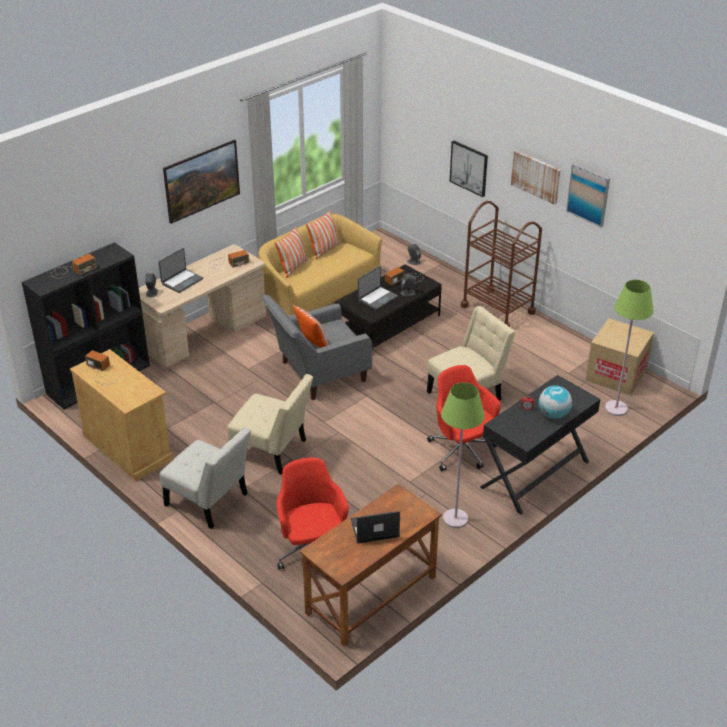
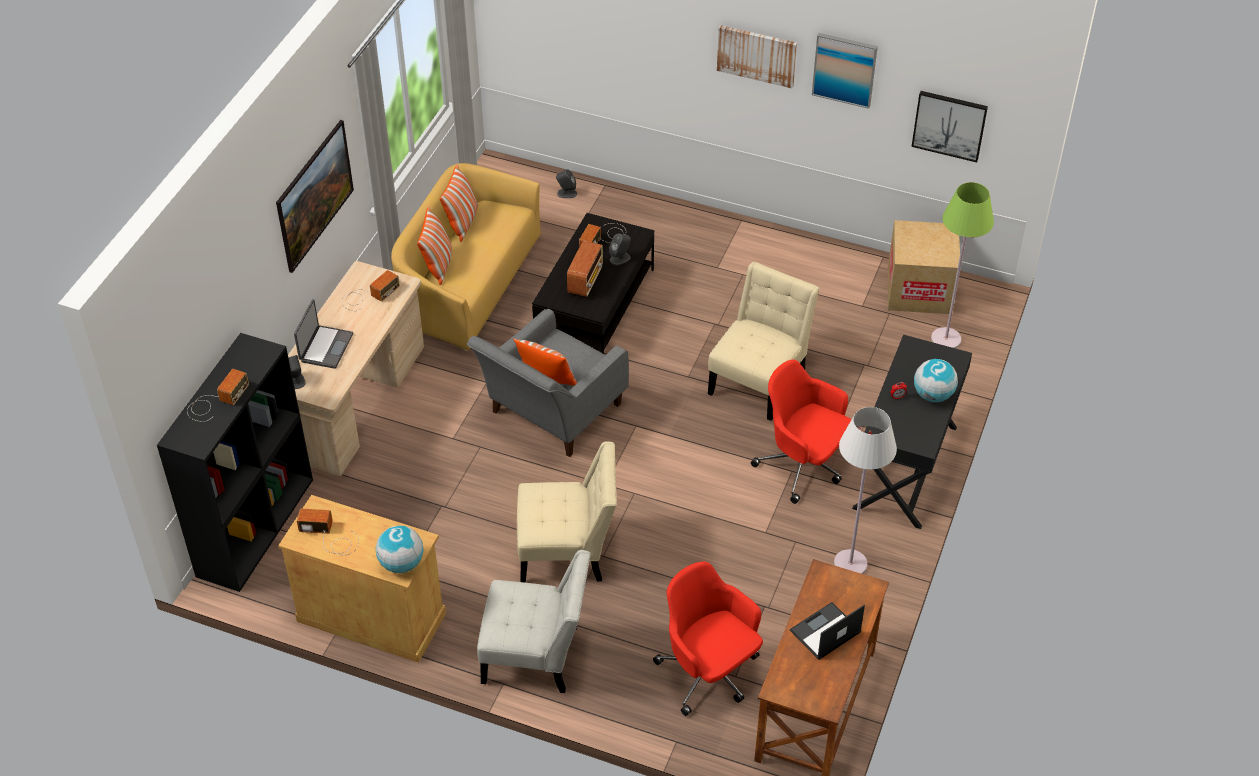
camera: 25 degrees left, 10 degrees up
laptop [358,266,398,310] -> radio [567,241,603,297]
green floor lamp [441,382,485,528] -> white floor lamp [834,407,897,574]
picture [450,141,488,197] -> picture moved to [912,91,988,162]
brown cart [461,201,542,327] -> none
none -> globe [376,525,424,573]

